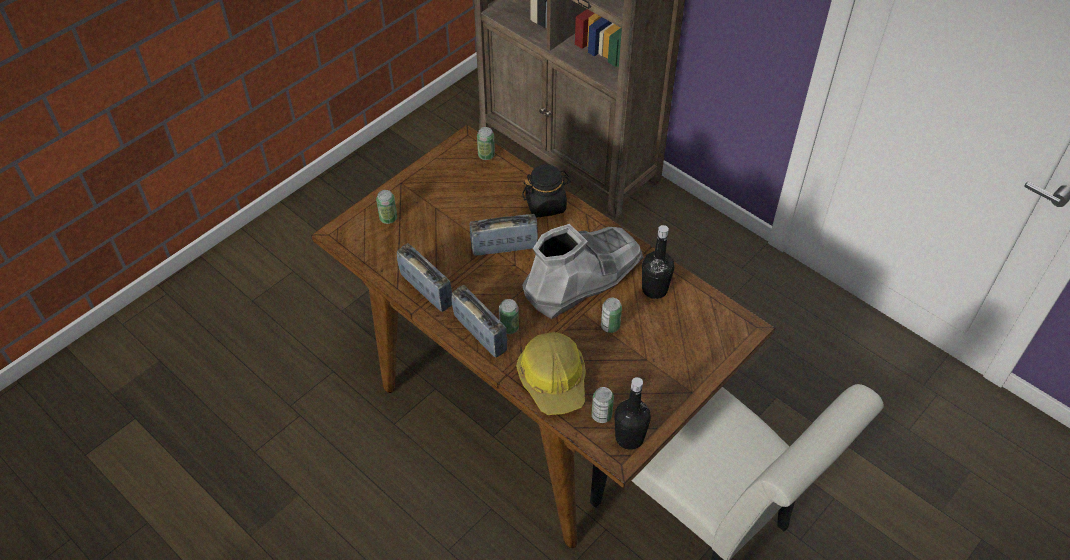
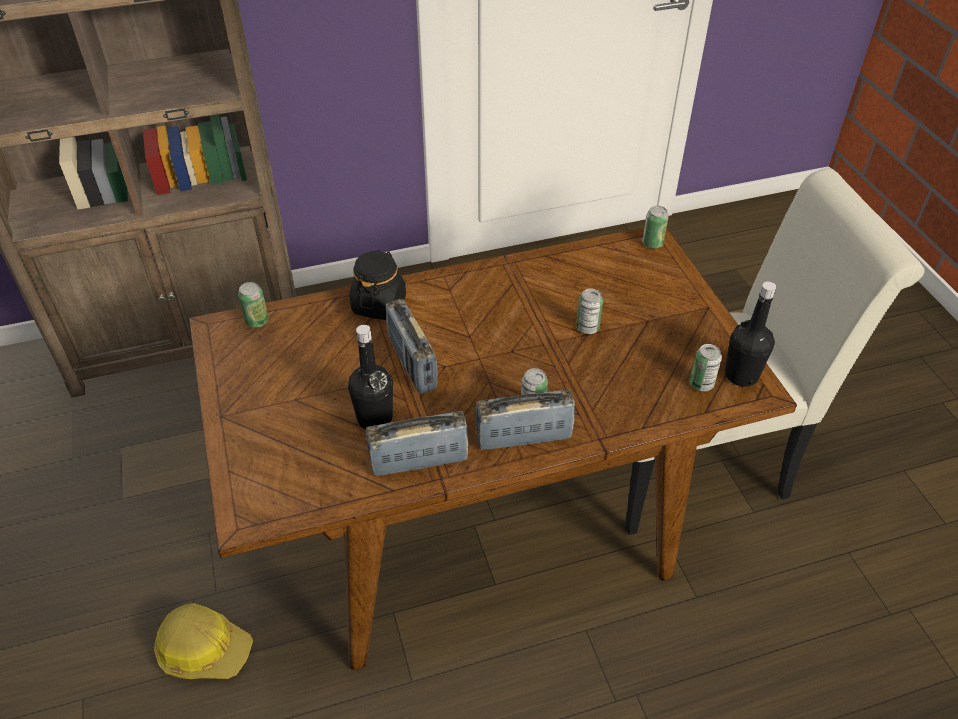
camera: 60 degrees left, 5 degrees down
can [376,190,397,224] -> can moved to [642,206,669,249]
radio [470,214,538,256] -> radio turned 45 degrees counterclockwise [386,299,438,394]
hard hat [516,332,586,415] -> hard hat moved to [154,603,253,679]
grey boot [522,224,644,319] -> none
black bottle [642,225,674,299] -> black bottle moved to [348,325,393,430]

